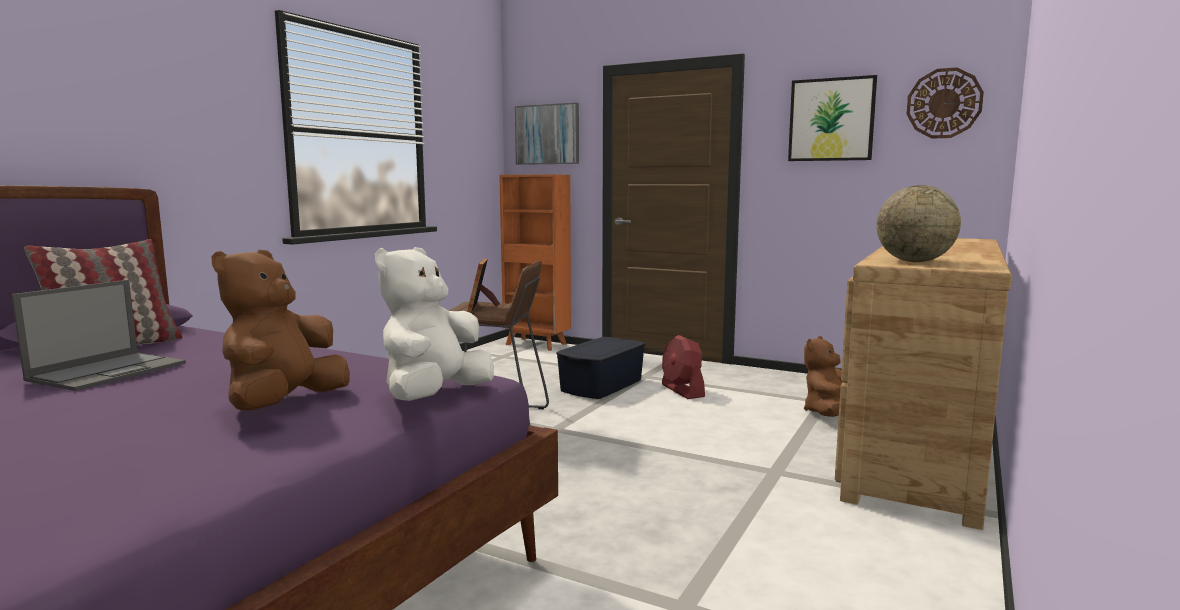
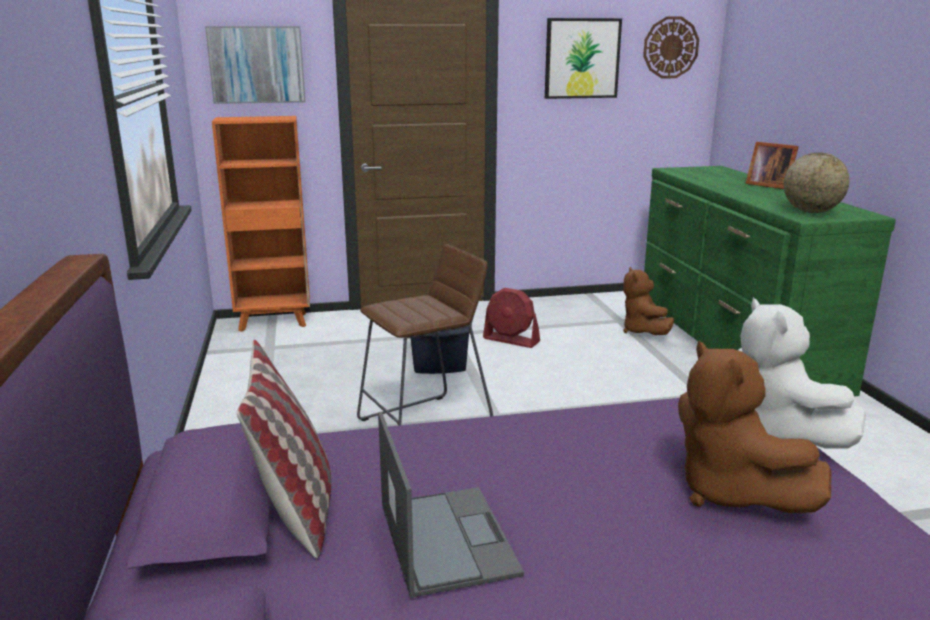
camera: 40 degrees left, 10 degrees up
picture frame [467,258,500,312] -> picture frame moved to [746,142,799,189]
brown dresser [835,238,1012,530] -> green dresser [644,166,896,397]

